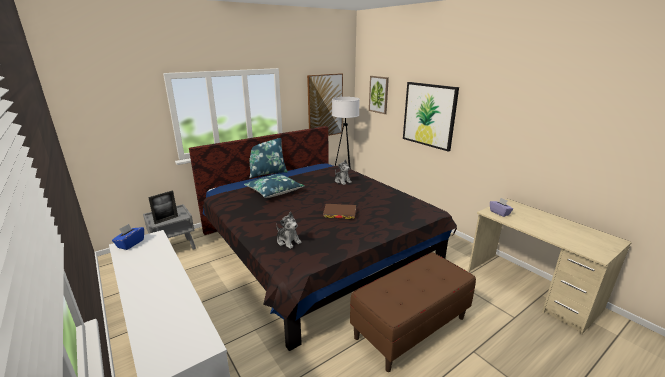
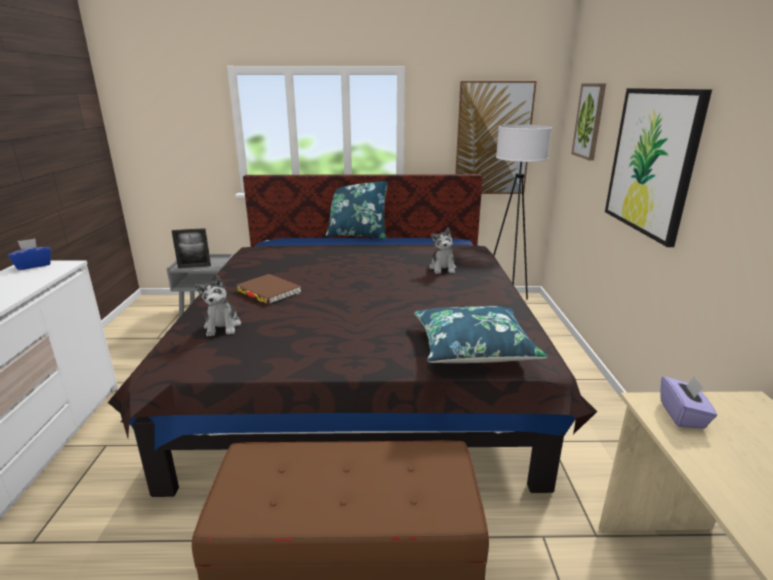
camera: 35 degrees right, 0 degrees up
blue pillow [244,174,305,198] -> blue pillow moved to [414,306,548,363]
brown book [323,204,356,219] -> brown book moved to [236,274,301,304]

